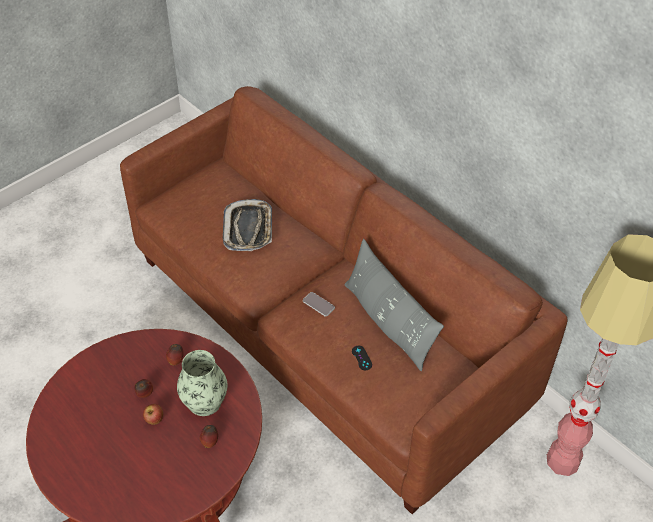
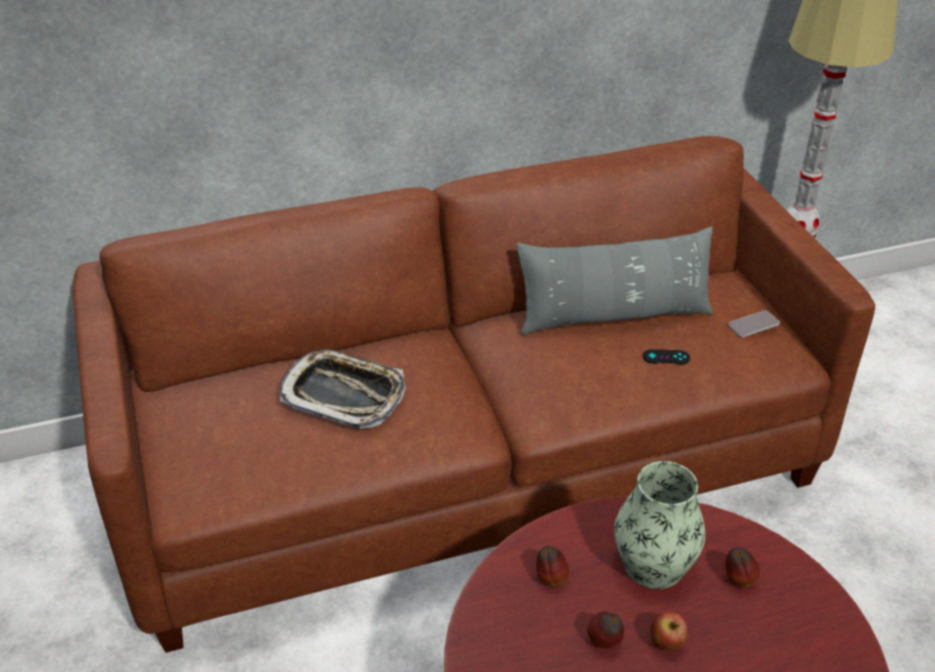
camera: 65 degrees left, 10 degrees down
phone [303,292,335,317] -> phone moved to [728,310,780,337]

